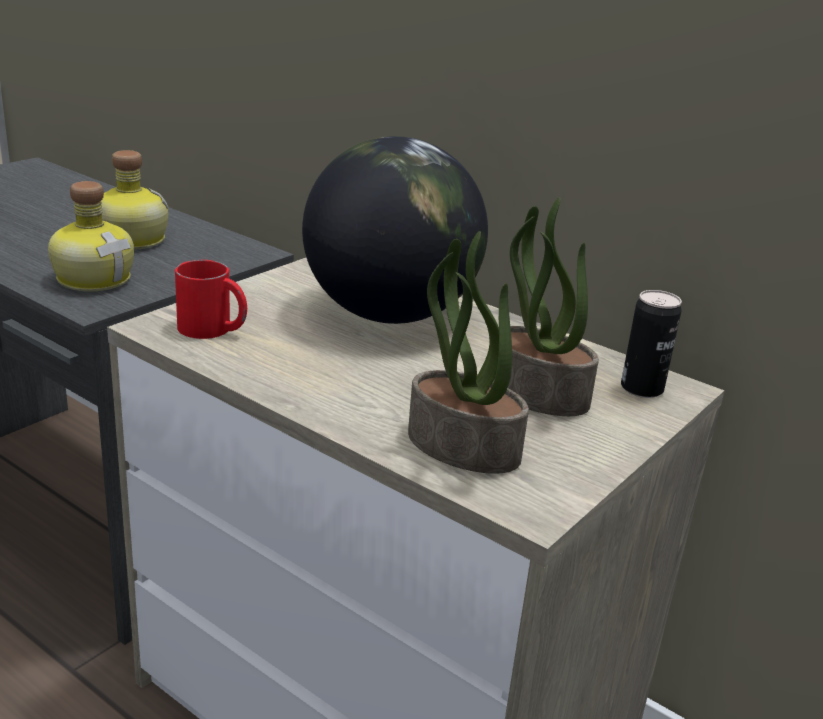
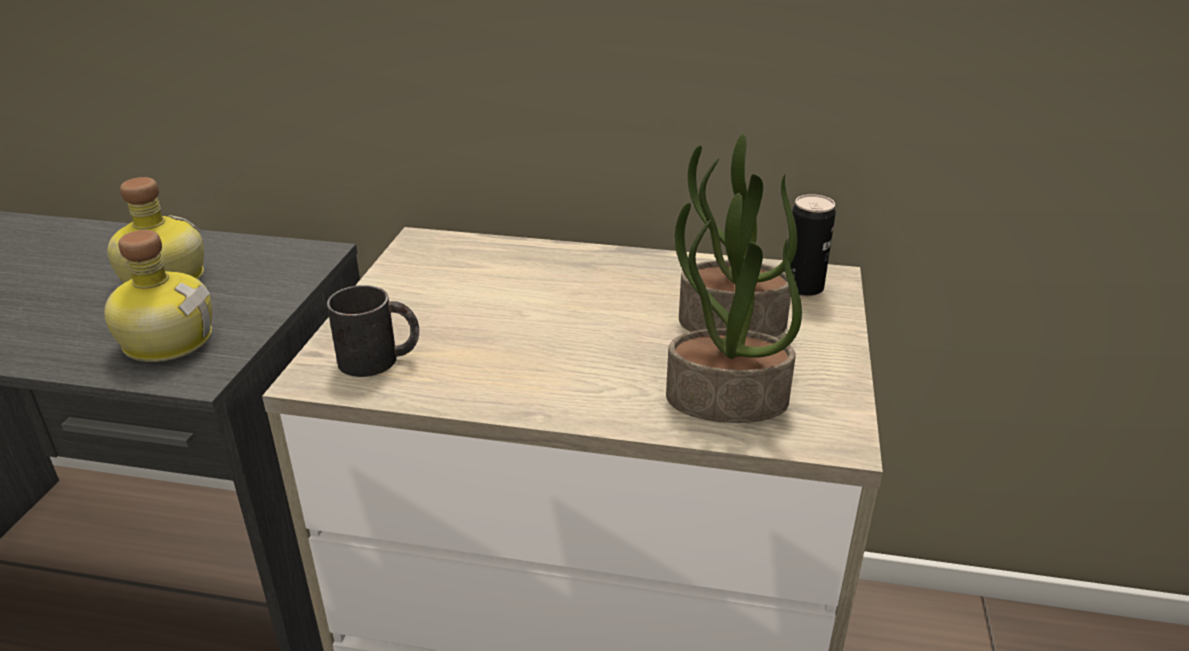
camera: 25 degrees left, 5 degrees up
red mug [175,260,247,339] -> black mug [327,285,419,377]
globe [302,136,488,324] -> none

